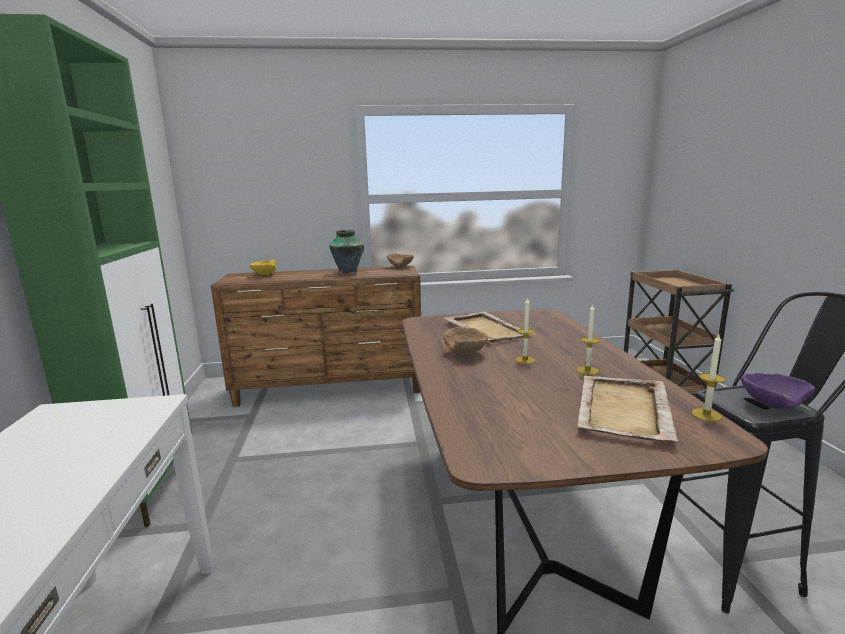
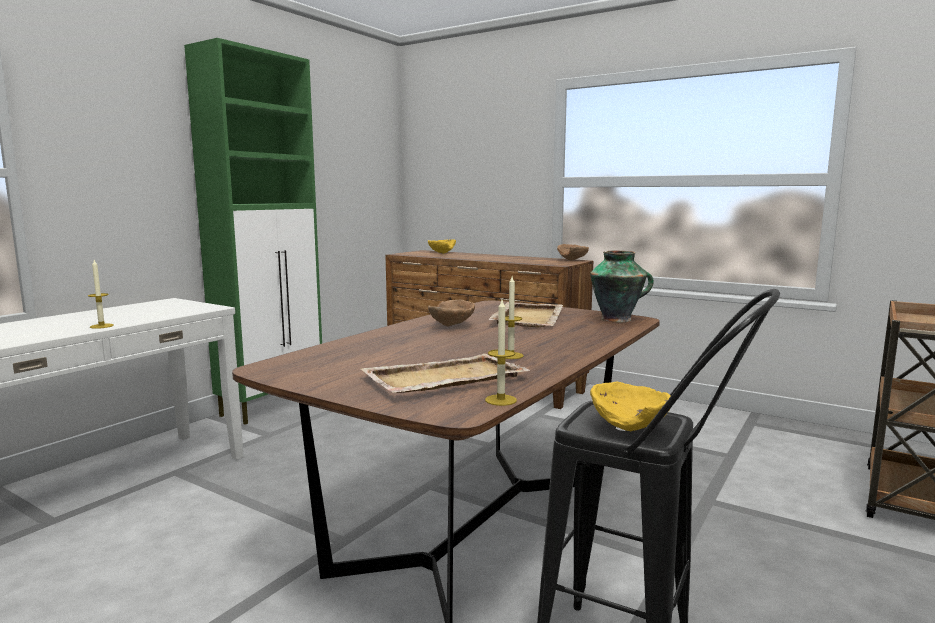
camera: 40 degrees right, 5 degrees down
vase [329,230,364,275] -> vase moved to [590,251,654,322]
candle [515,297,535,364] -> candle moved to [88,260,114,329]
purple bowl [741,373,815,409] -> yellow bowl [590,382,671,431]

